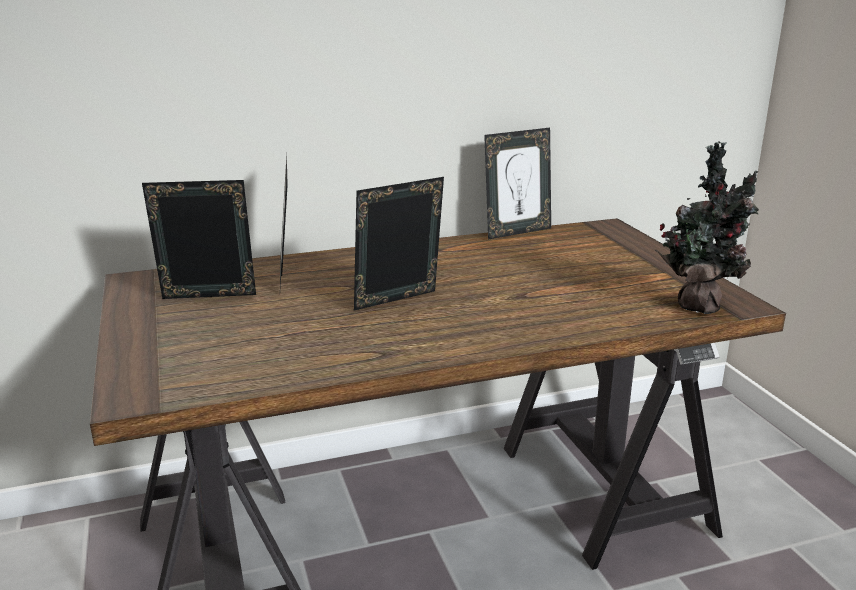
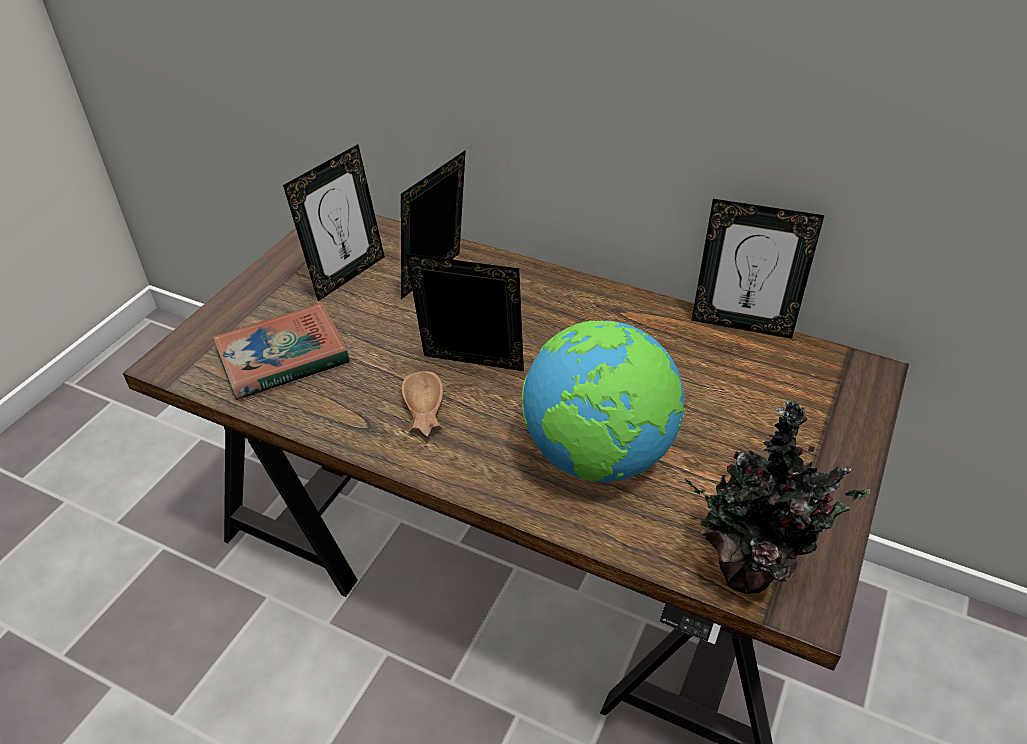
camera: 45 degrees right, 20 degrees up
picture frame [142,180,256,299] -> picture frame turned 90 degrees clockwise [283,144,385,301]
none -> book [213,303,350,400]
none -> brown bowl [402,371,443,438]
none -> globe [522,321,685,482]

